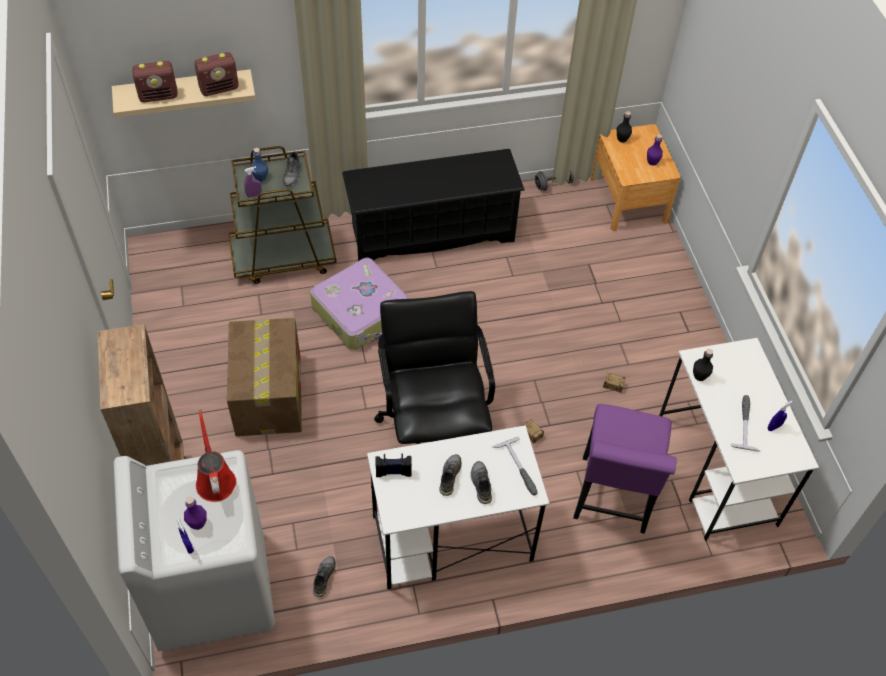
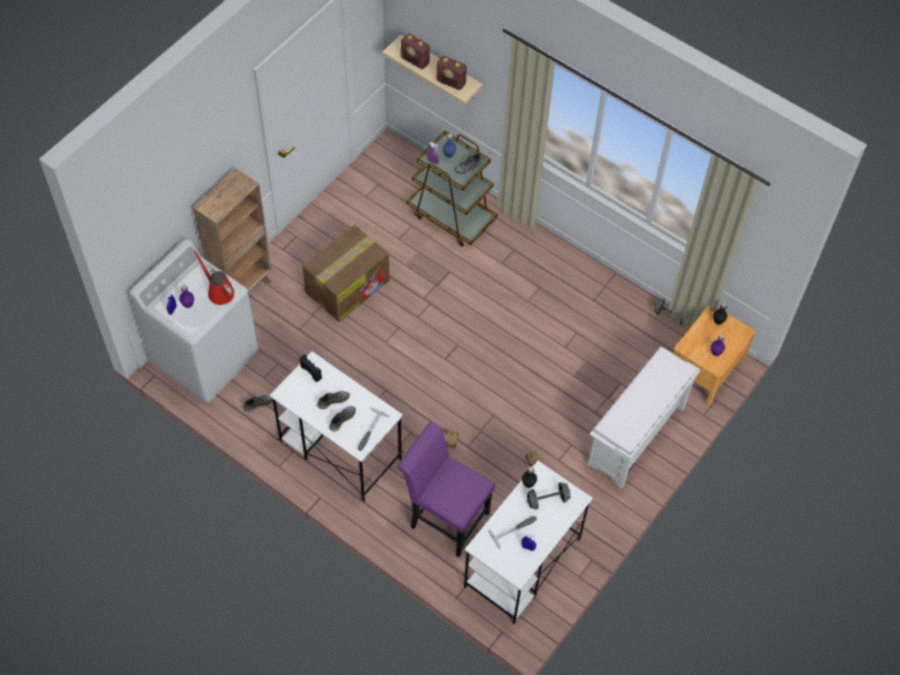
camera: 50 degrees right, 5 degrees up
red watering can [196,410,236,502] -> red watering can turned 75 degrees counterclockwise [194,251,234,305]
suitcase [310,258,409,350] -> none
black shoe rack [342,149,525,261] -> none
black office chair [374,291,495,444] -> none
purple chair [573,404,677,534] -> purple chair turned 60 degrees clockwise [397,422,495,557]
none -> grey dumbbell [527,482,570,510]
none -> white bench [587,347,700,489]

